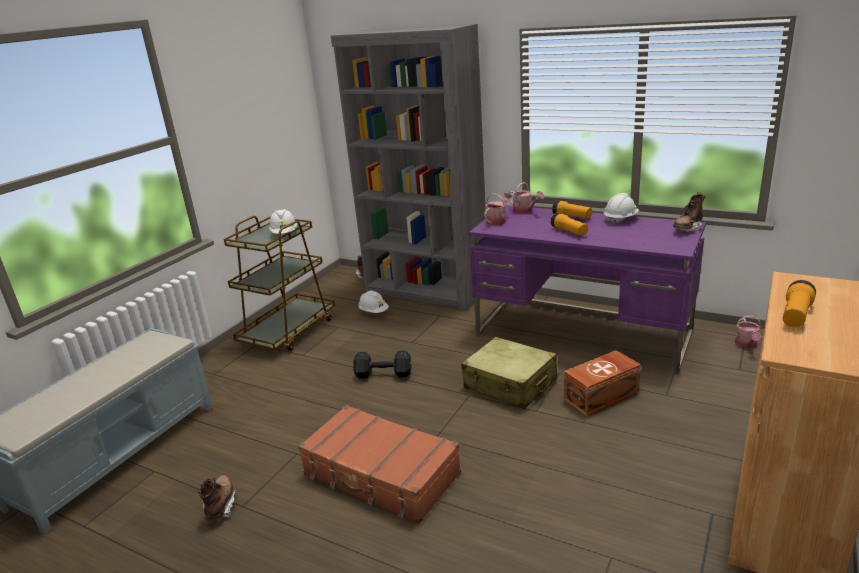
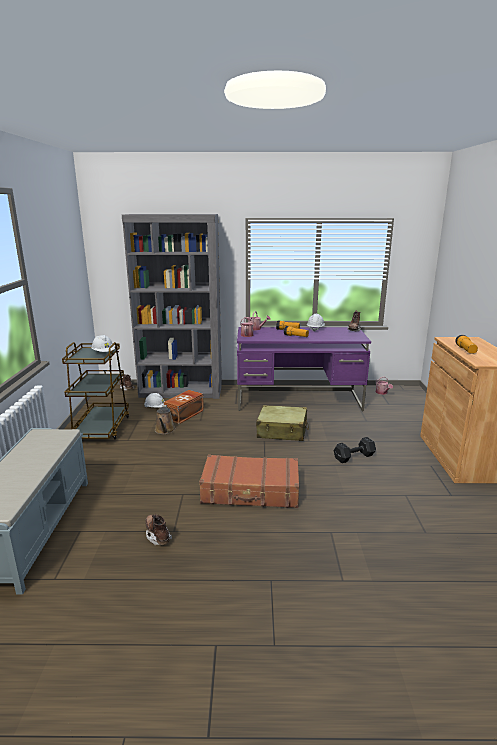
camera: 30 degrees left, 5 degrees down
black dumbbell [353,351,411,379] -> black dumbbell moved to [334,437,376,463]
brown storage box [564,350,641,416] -> brown storage box moved to [164,390,204,424]
none -> brown watering can [155,405,176,434]

